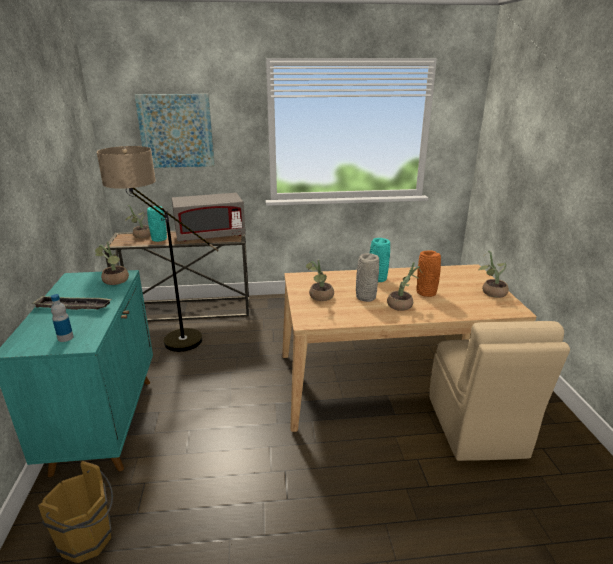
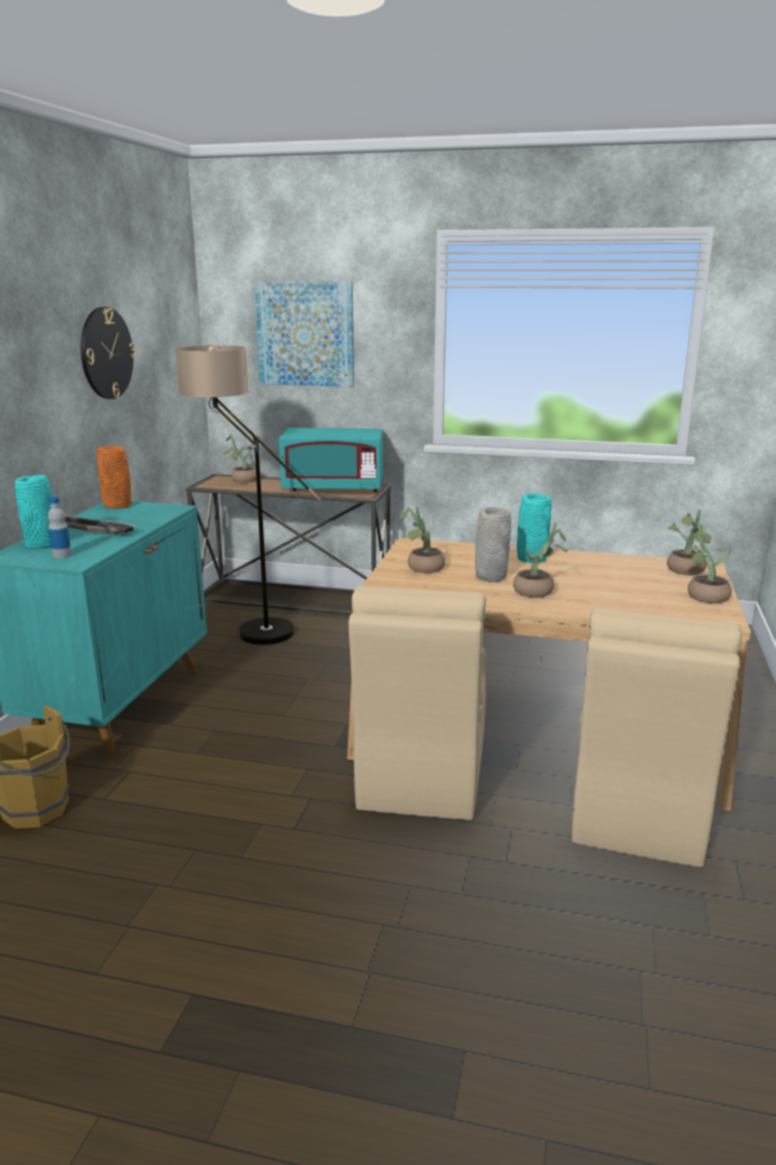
camera: 20 degrees right, 5 degrees down
potted plant [95,241,129,285] -> potted plant moved to [667,509,712,575]
turquoise vase [147,206,167,242] -> turquoise vase moved to [15,475,53,548]
grey microwave [172,193,245,241] -> turquoise microwave [279,428,383,492]
orange vase [416,250,441,297] -> orange vase moved to [97,446,132,509]
none -> wall clock [81,307,136,399]
none -> beige chair [349,586,487,820]

